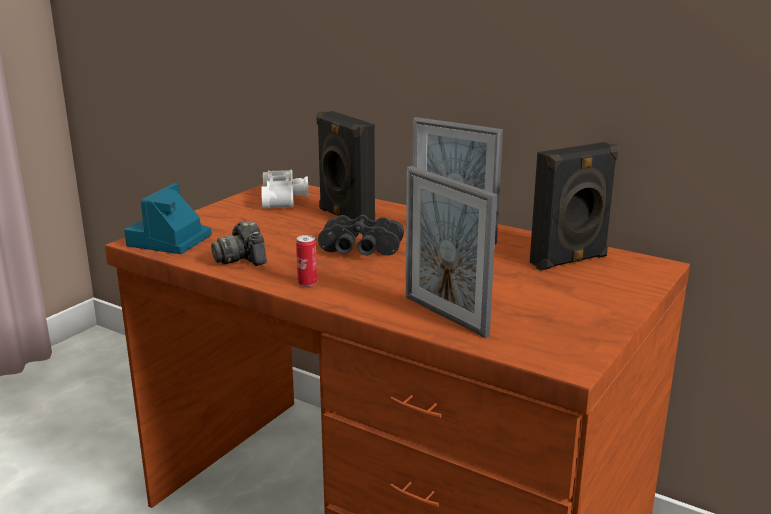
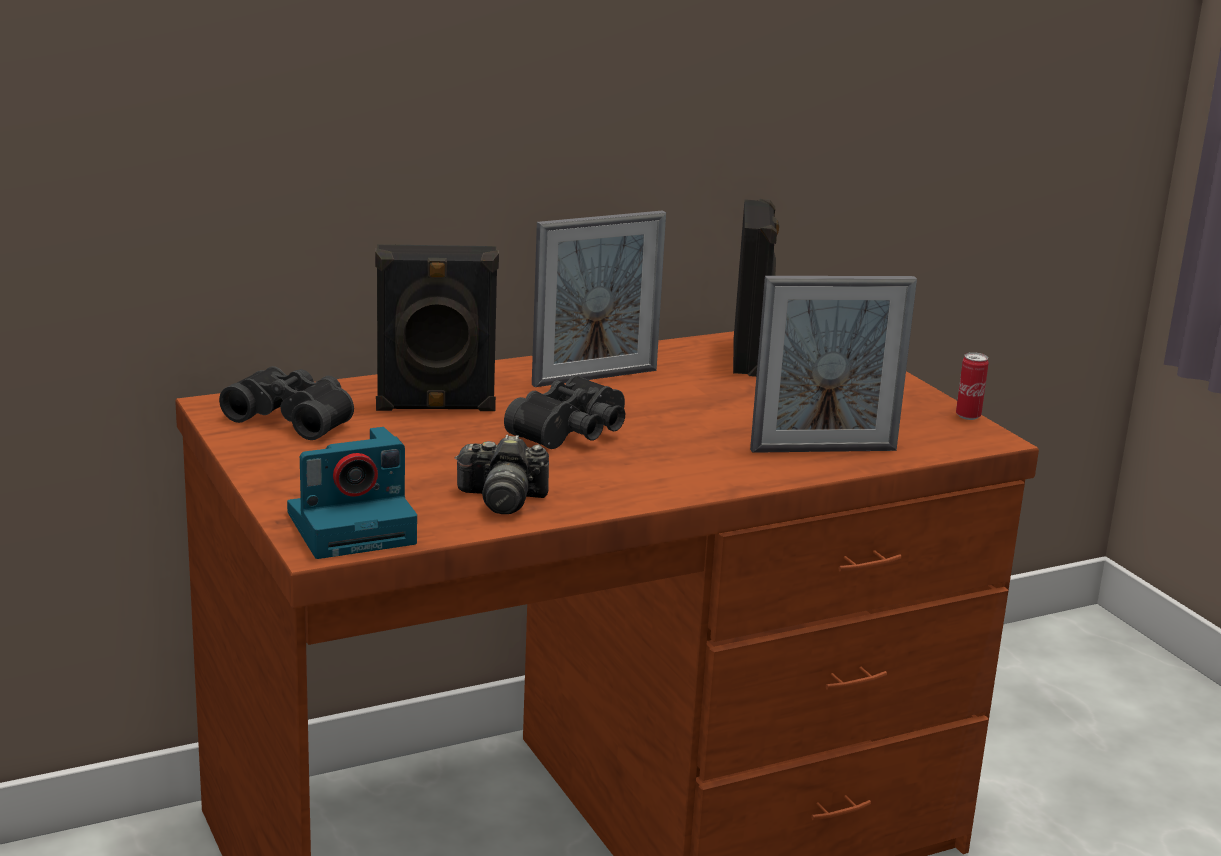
camera: 60 degrees left, 0 degrees up
camera [124,183,212,254] -> camera turned 75 degrees counterclockwise [287,427,417,559]
white binoculars [261,170,309,209] -> black binoculars [219,366,354,440]
can [296,235,317,287] -> can moved to [956,352,989,420]

